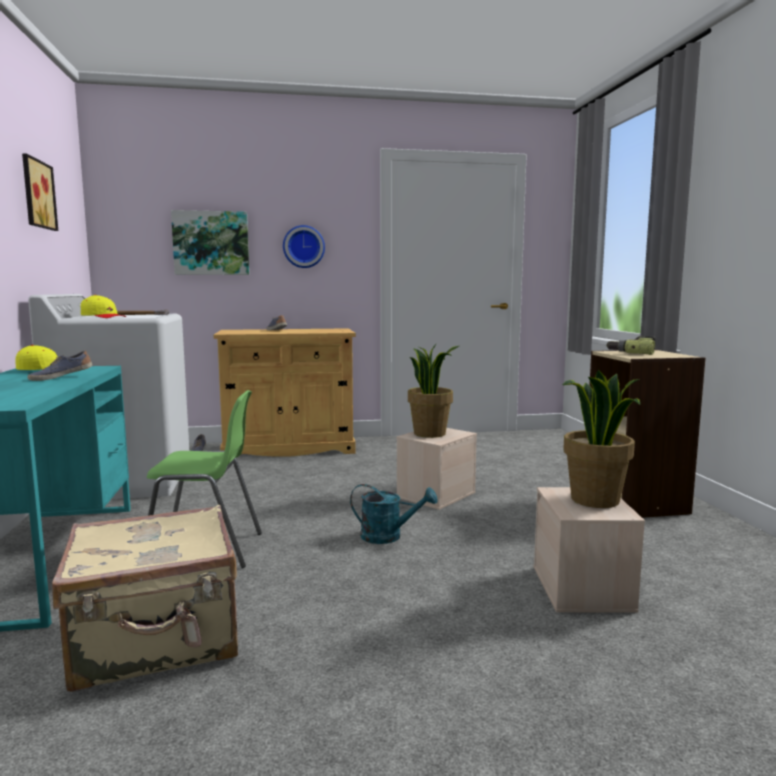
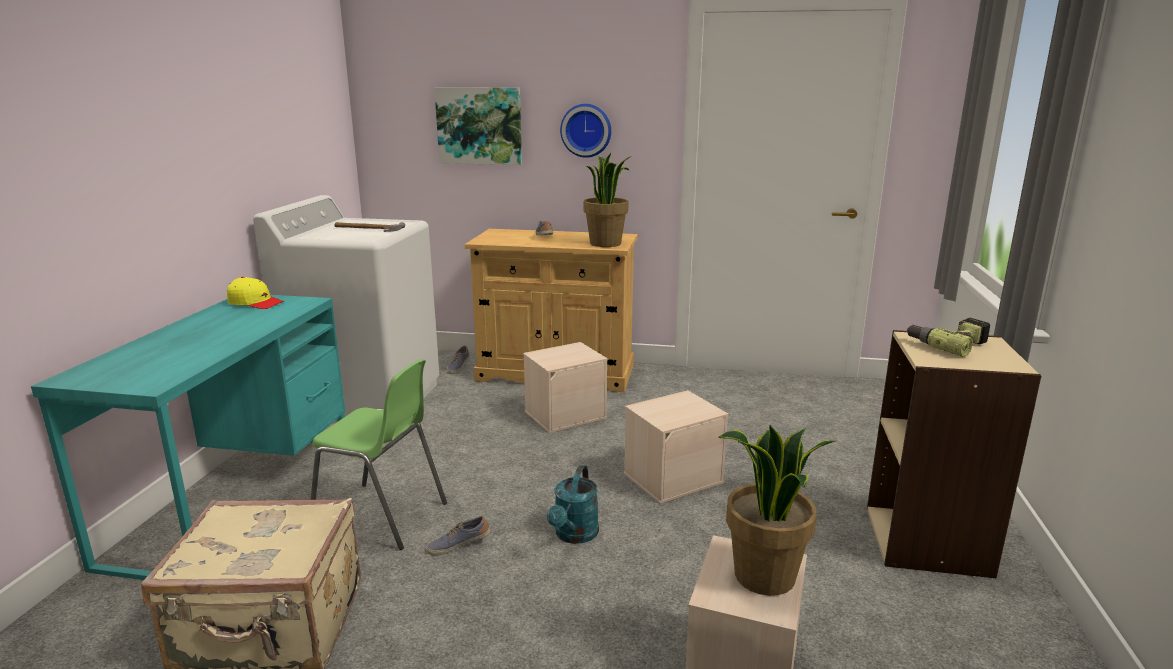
camera: 20 degrees right, 10 degrees up
picture [22,153,58,231] -> none
shoe [27,351,92,381] -> shoe moved to [426,516,490,556]
yellow cap [81,295,126,318] -> none
turquoise watering can [350,484,437,544] -> turquoise watering can turned 75 degrees clockwise [547,465,599,544]
potted plant [408,343,459,438] -> potted plant moved to [584,153,632,247]
none -> beige storage box [523,342,608,433]

